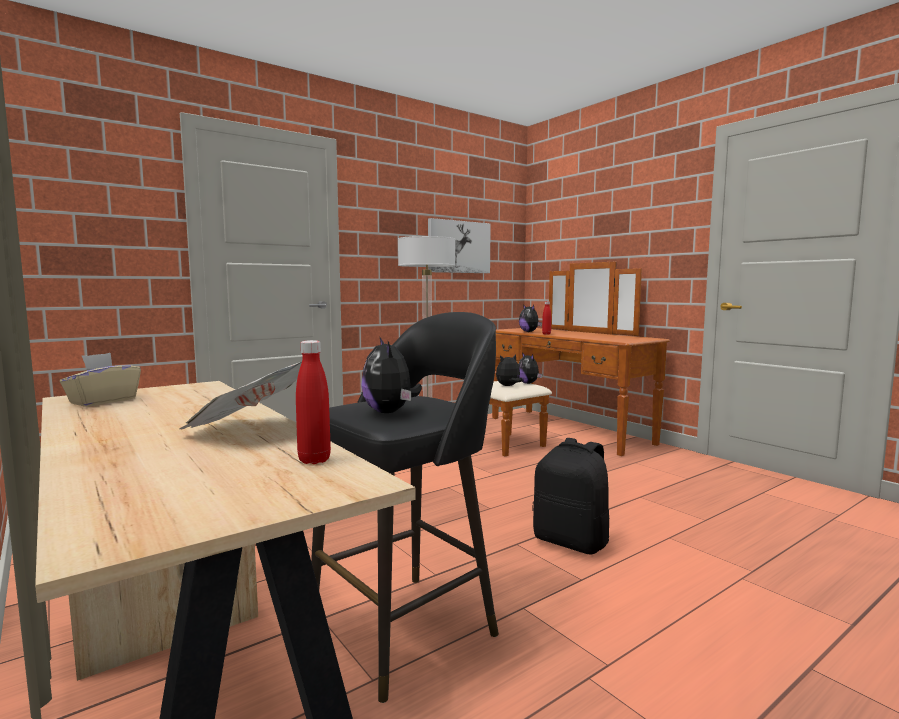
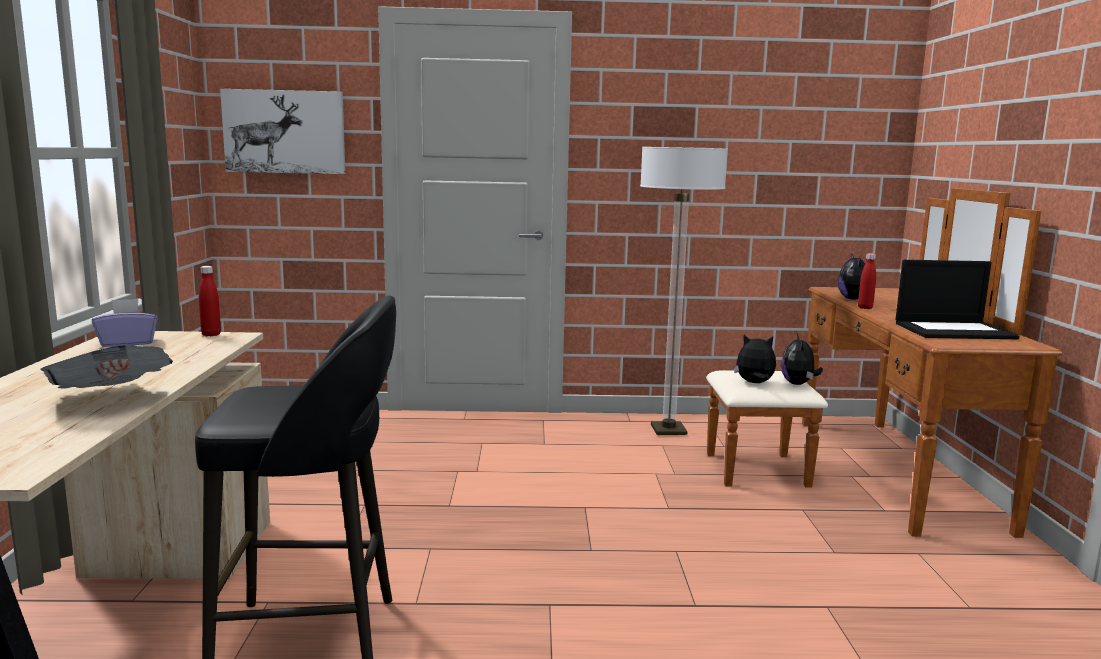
camera: 35 degrees right, 5 degrees up
beige tissue box [60,353,141,407] -> purple tissue box [92,299,158,347]
red bottle [296,340,331,464] -> red bottle moved to [199,266,221,336]
plush toy [361,336,422,413] -> none
picture [428,218,491,273] -> picture moved to [220,89,345,174]
black backpack [533,438,609,555] -> none
none -> laptop [895,260,1019,339]

